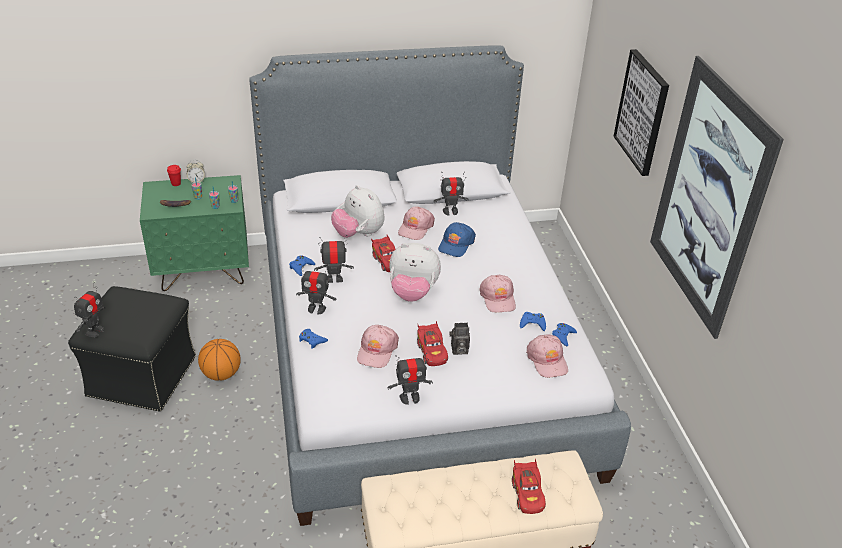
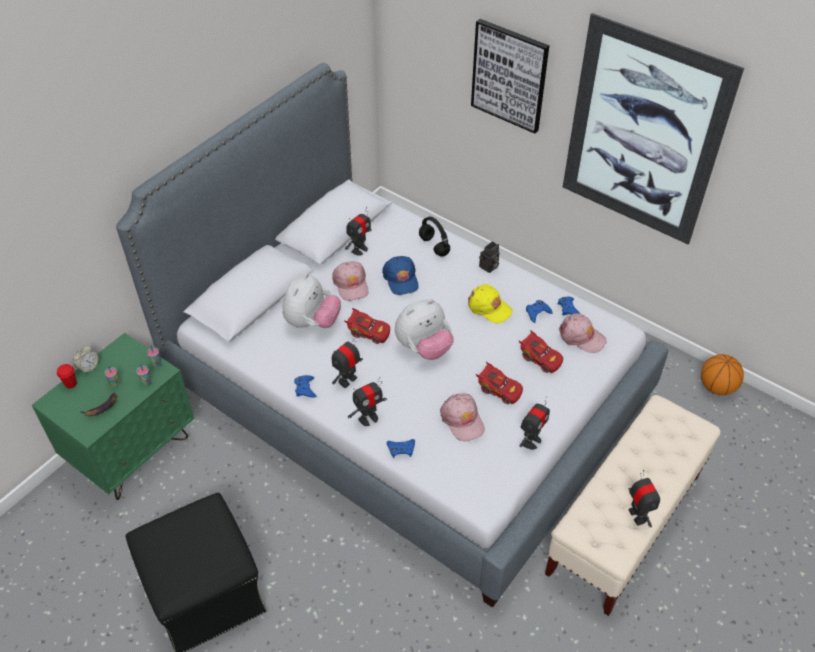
camera: 40 degrees left, 10 degrees up
toy robot [74,282,106,337] -> toy robot moved to [628,470,660,528]
basketball [198,339,241,381] -> basketball moved to [701,354,744,395]
plush toy [331,185,384,238] -> plush toy turned 75 degrees counterclockwise [283,273,341,328]
camera [450,323,470,355] -> camera moved to [479,241,499,273]
pink cap [479,275,516,313] -> yellow cap [468,284,513,324]
red toy car [512,459,546,514] -> red toy car moved to [519,330,563,373]
none -> black headphones [419,217,450,257]

